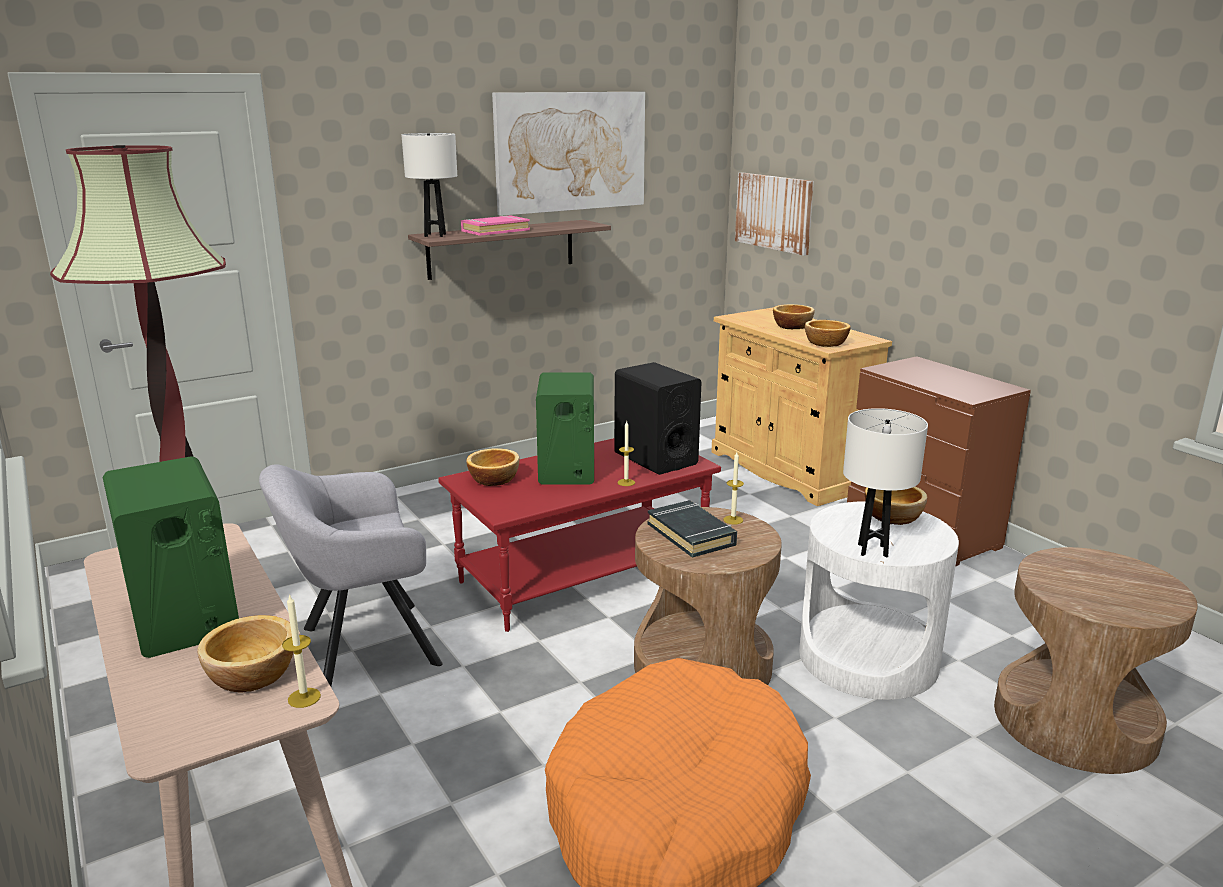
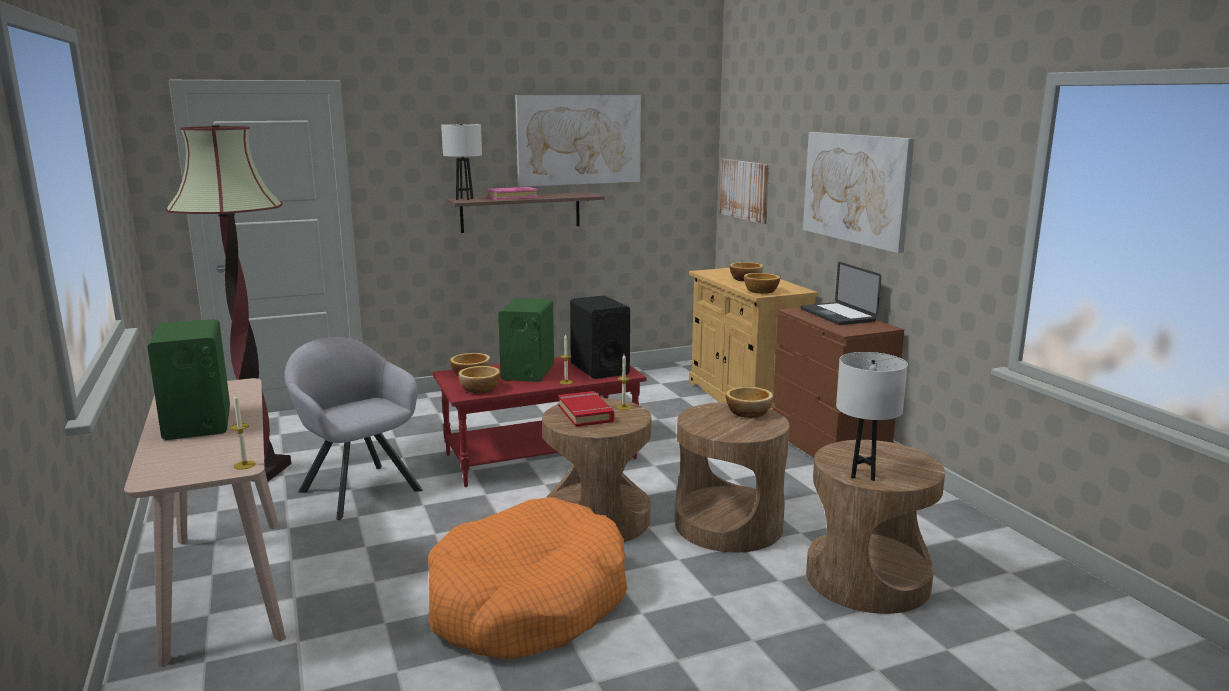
camera: 10 degrees right, 5 degrees down
bowl [198,615,294,693] -> bowl moved to [458,366,500,393]
grey armchair [259,464,443,686] -> grey armchair turned 60 degrees clockwise [284,337,423,520]
black book [648,500,737,558] -> red book [558,391,614,427]
white side table [799,501,959,700] -> brown side table [675,402,789,552]
white table lamp [843,408,928,557] -> white table lamp moved to [836,352,908,481]
none -> laptop [800,262,881,325]
none -> picture [803,132,914,253]

